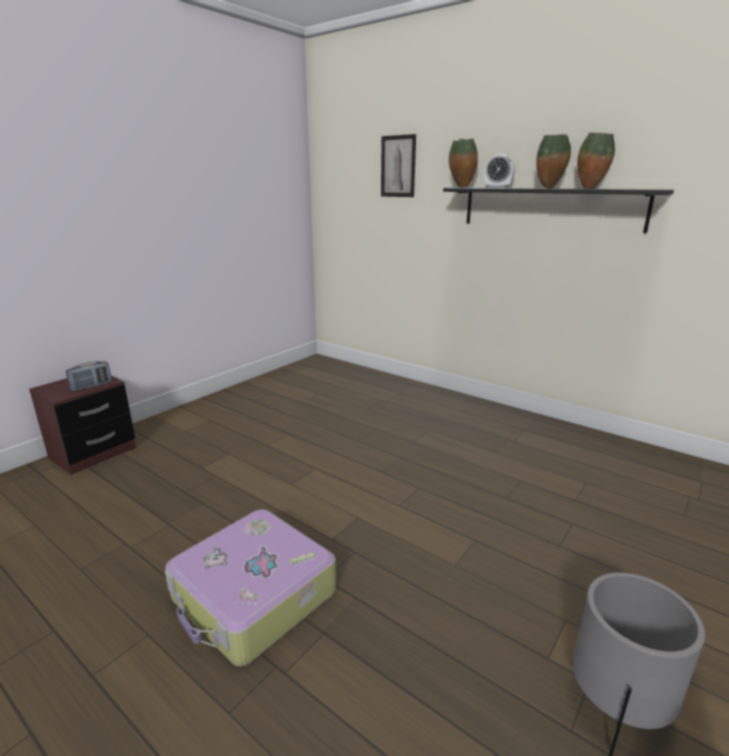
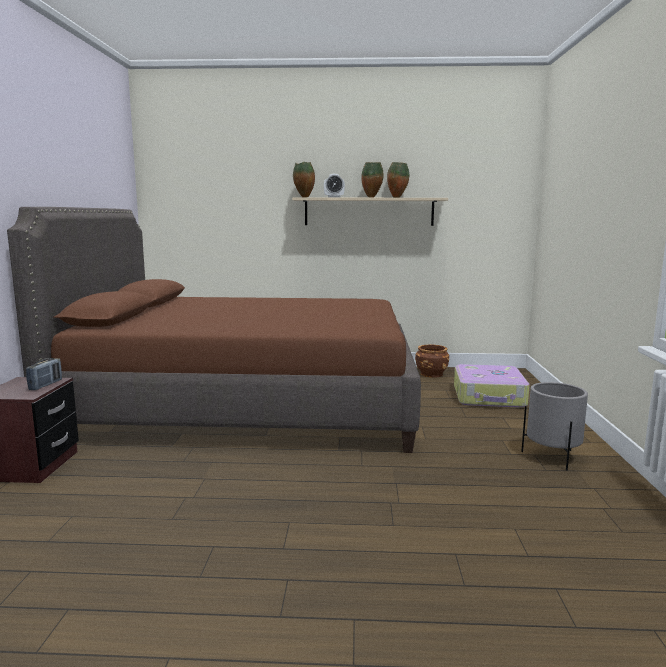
camera: 35 degrees left, 10 degrees down
suitcase [165,509,336,666] -> suitcase moved to [454,364,530,408]
picture [381,134,416,197] -> none
black shelf [443,188,674,233] -> beige shelf [292,197,448,226]
none -> brown bed [7,207,421,453]
none -> brown planter [415,345,449,378]

